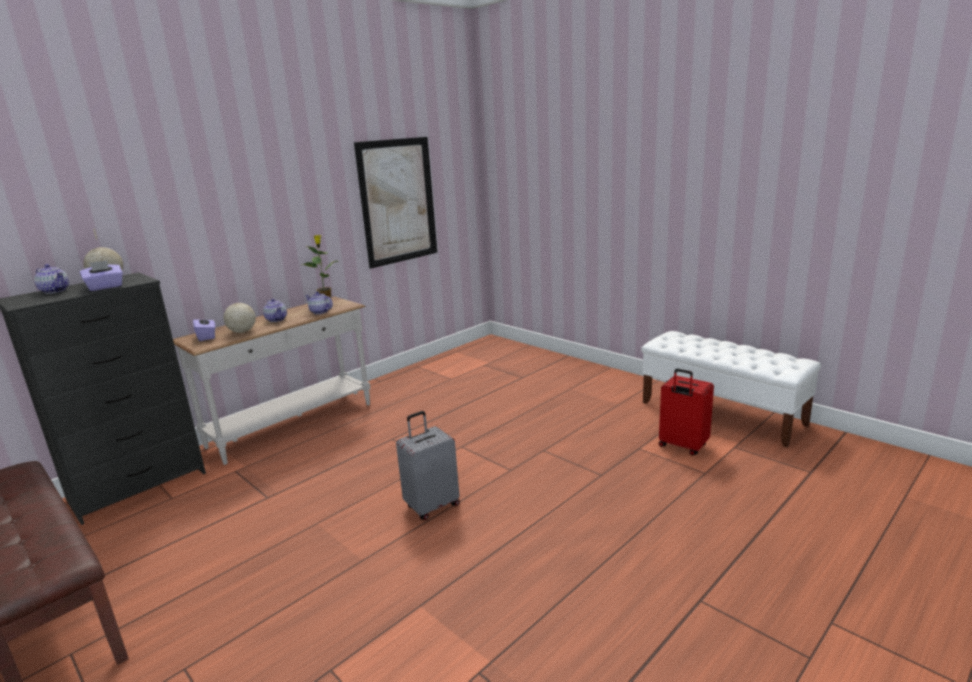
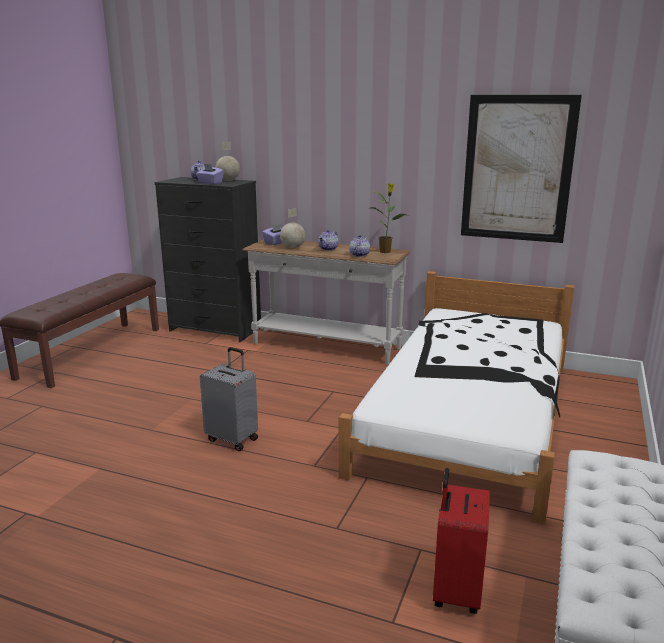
camera: 65 degrees right, 0 degrees up
none -> white bed [338,271,574,524]

